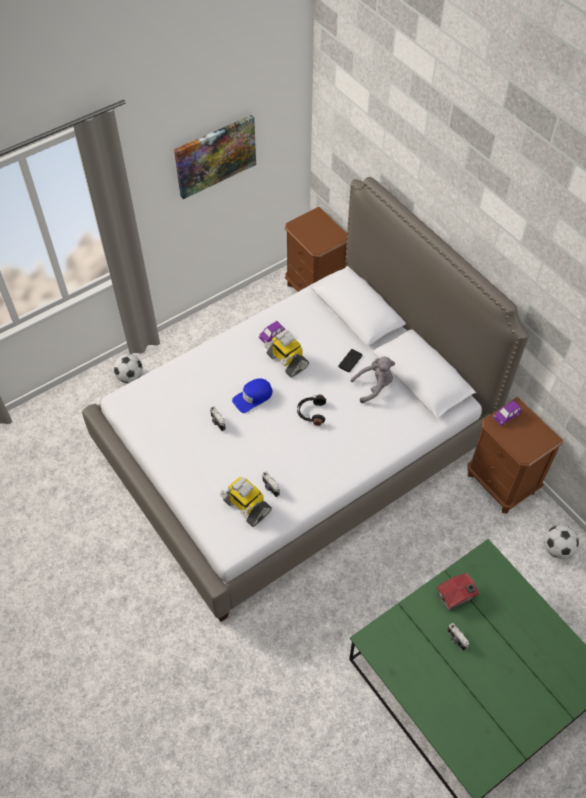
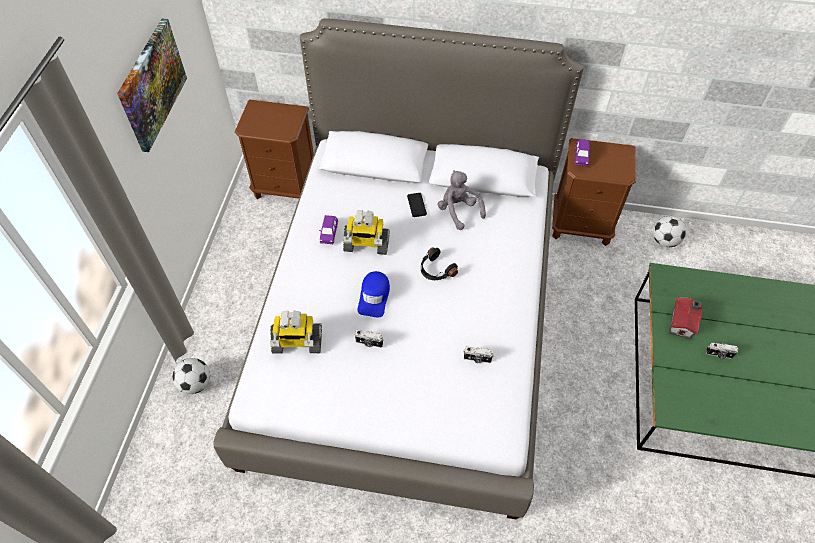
camera: 45 degrees left, 0 degrees up
toy robot [220,477,272,527] -> toy robot moved to [270,311,322,354]
grey plush toy [351,357,395,403] -> grey plush toy turned 60 degrees counterclockwise [438,170,486,230]

